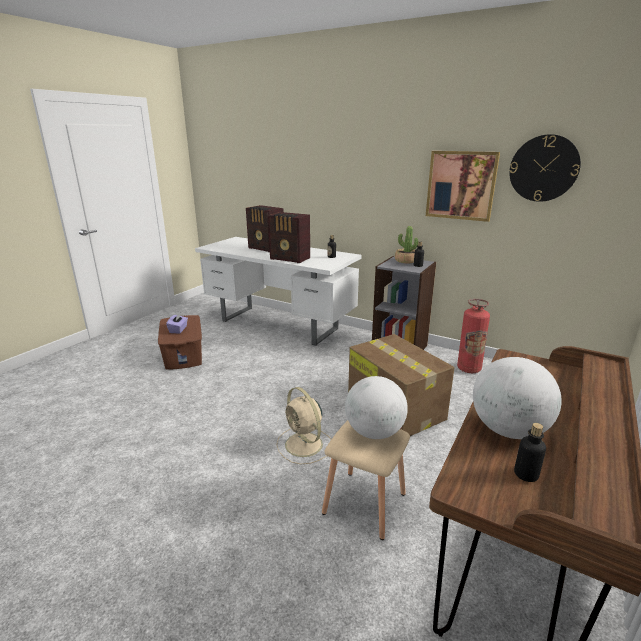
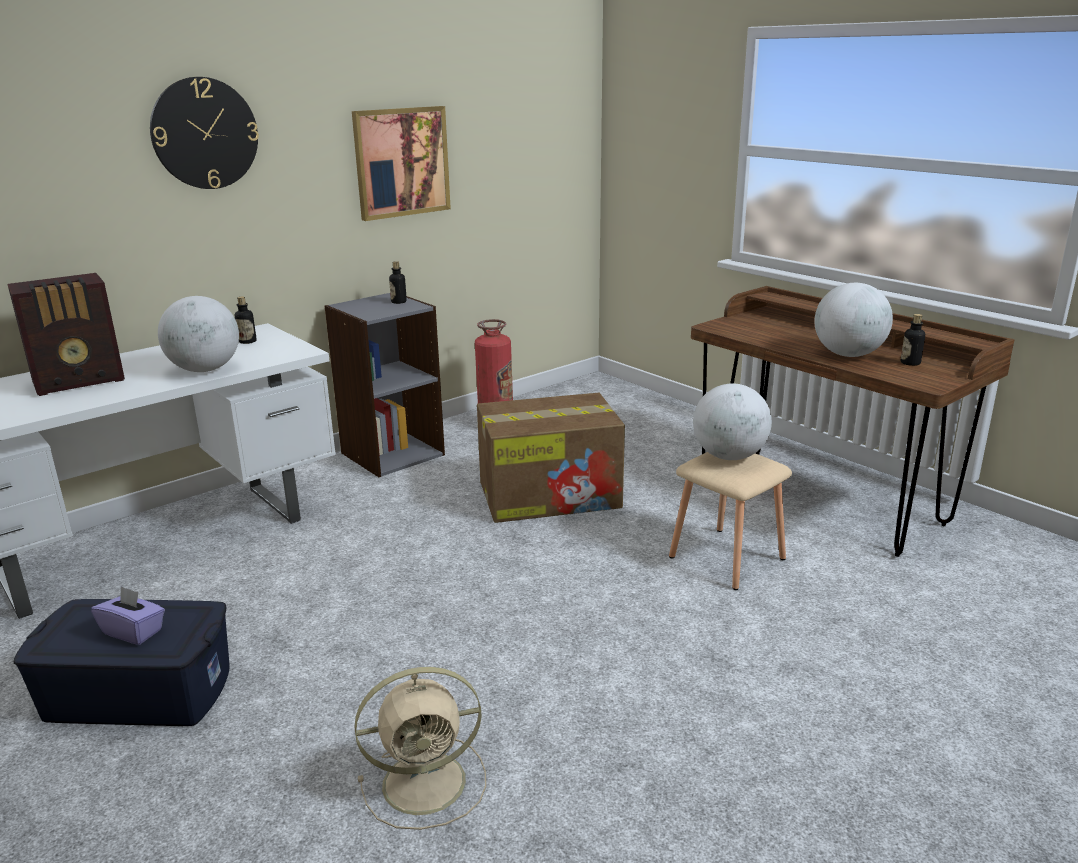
camera: 70 degrees left, 0 degrees up
brown storage box [158,315,202,370] -> blue storage box [14,599,230,726]
radio [268,212,310,263] -> globe [158,296,239,372]
beige fan [276,387,331,464] -> beige fan moved to [354,667,486,830]
potted plant [395,226,418,263] -> none
wall clock [509,134,581,202] -> wall clock moved to [150,77,259,189]

